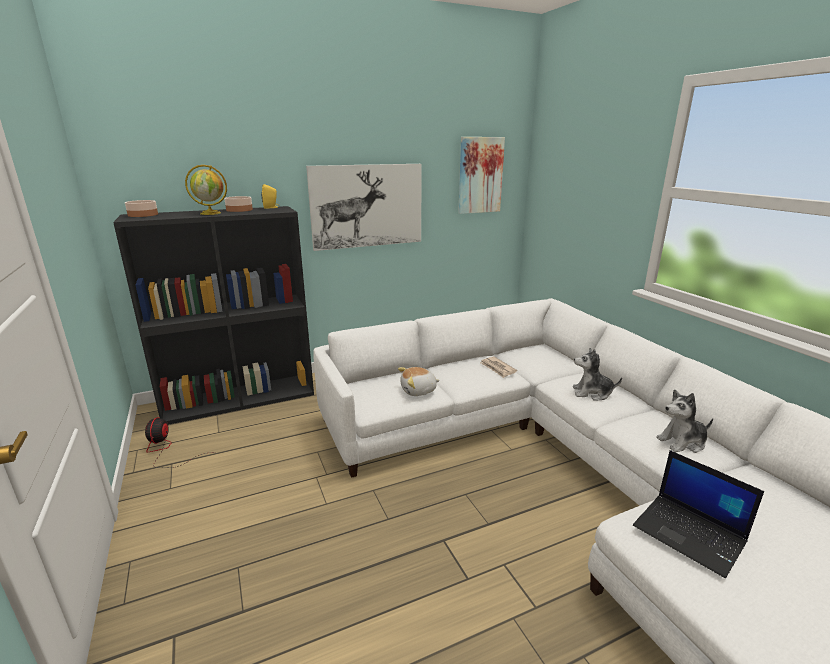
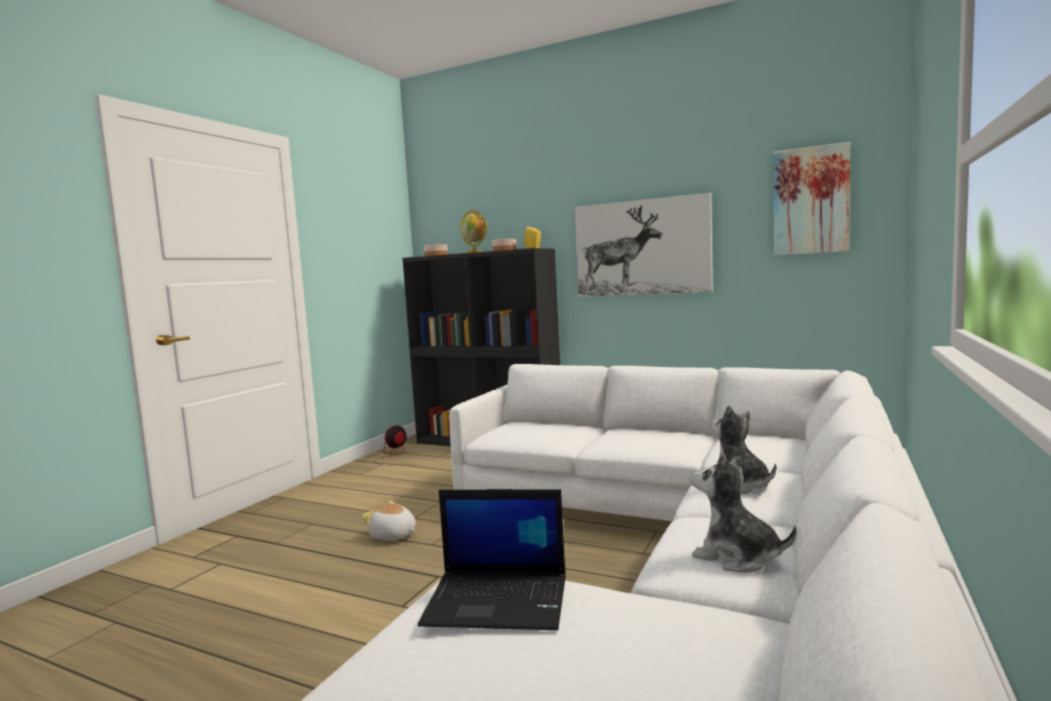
camera: 50 degrees right, 15 degrees down
plush toy [398,367,440,396] -> plush toy moved to [361,501,416,541]
newspaper [480,357,517,378] -> none
laptop [633,450,764,578] -> laptop turned 90 degrees counterclockwise [418,489,566,630]

